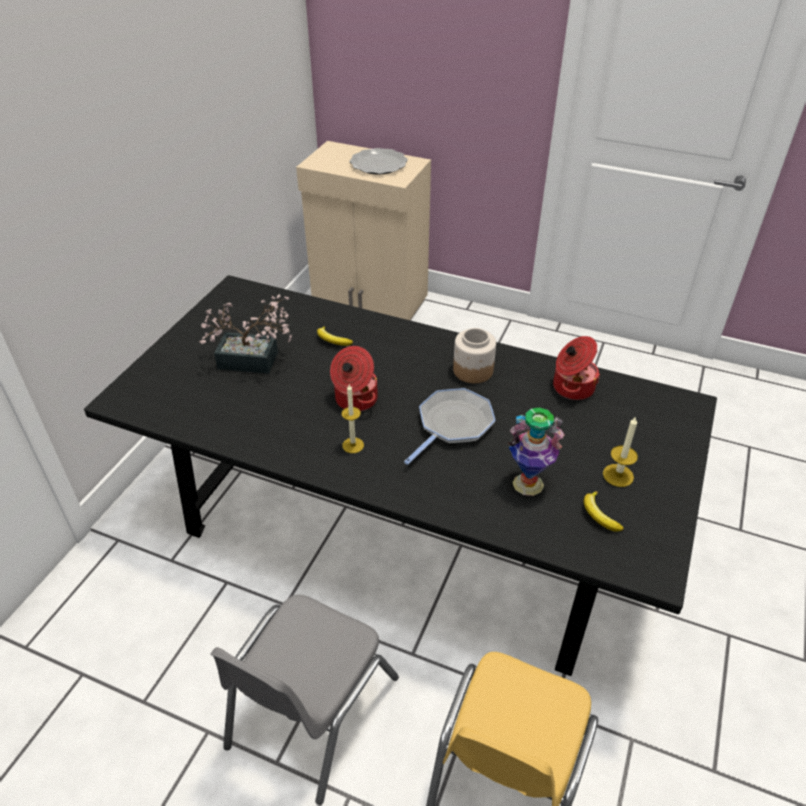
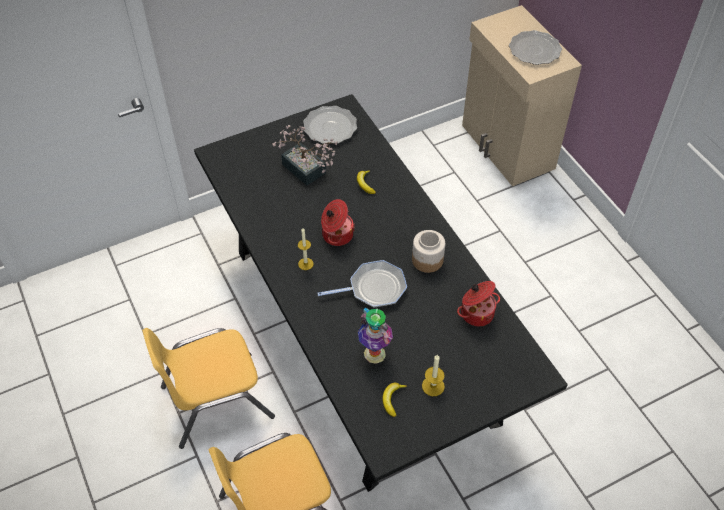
camera: 40 degrees right, 10 degrees up
grey chair [211,595,399,805] -> yellow chair [142,328,275,449]
none -> plate [303,106,357,144]

